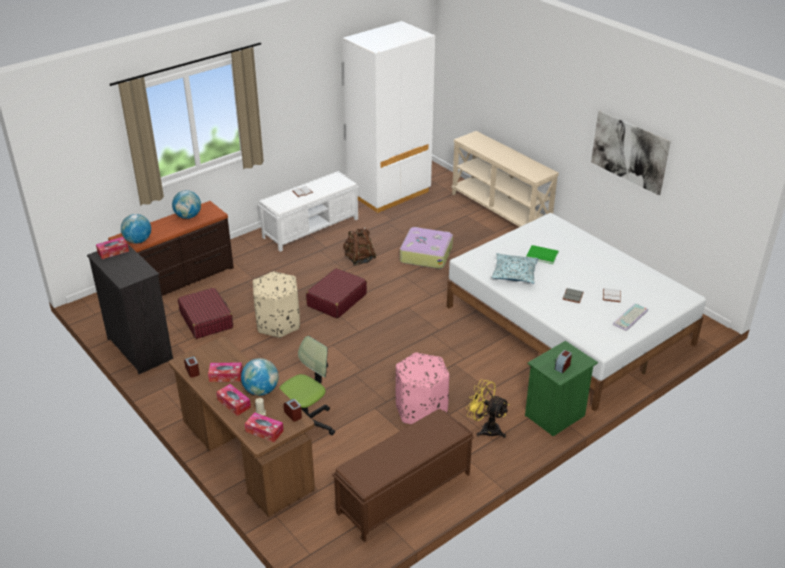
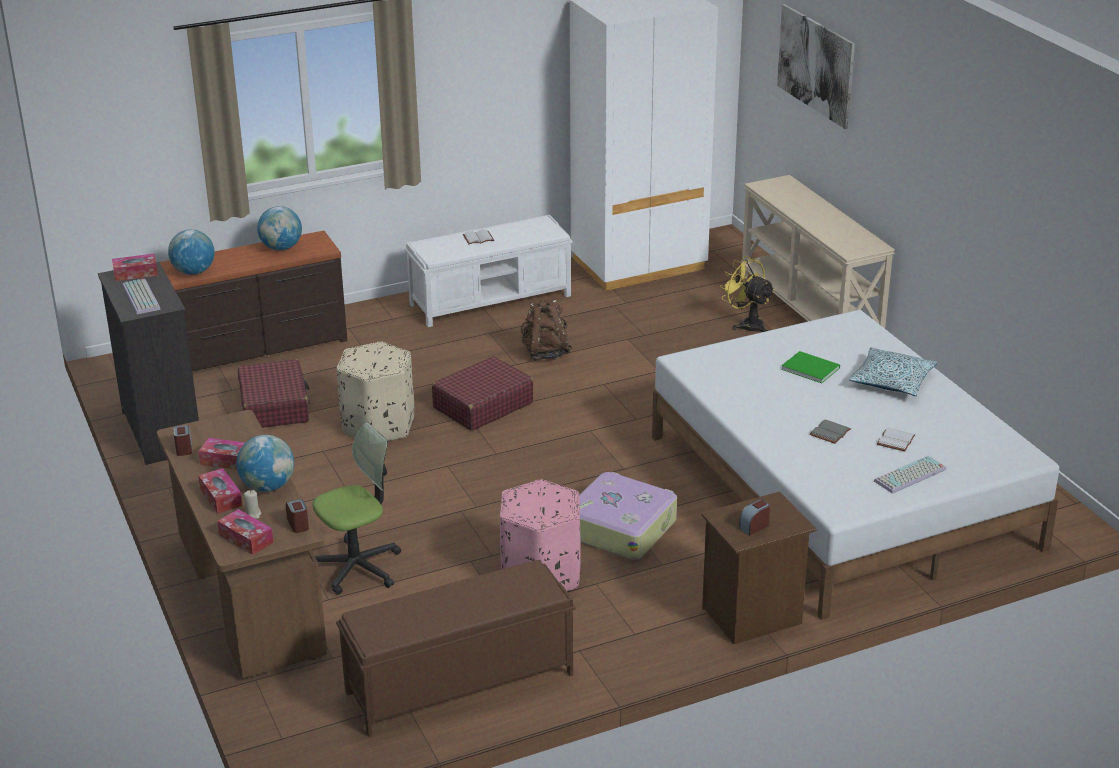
camera: 15 degrees right, 5 degrees down
suitcase [400,227,453,269] -> suitcase moved to [580,472,677,560]
yellow fan [466,379,509,438] -> yellow fan moved to [720,256,775,332]
pillow [492,253,538,283] -> pillow moved to [849,347,937,396]
green nightstand [525,341,598,436] -> brown nightstand [701,491,817,644]
picture [591,110,671,195] -> picture moved to [777,4,855,129]
none -> keyboard [123,279,161,314]

